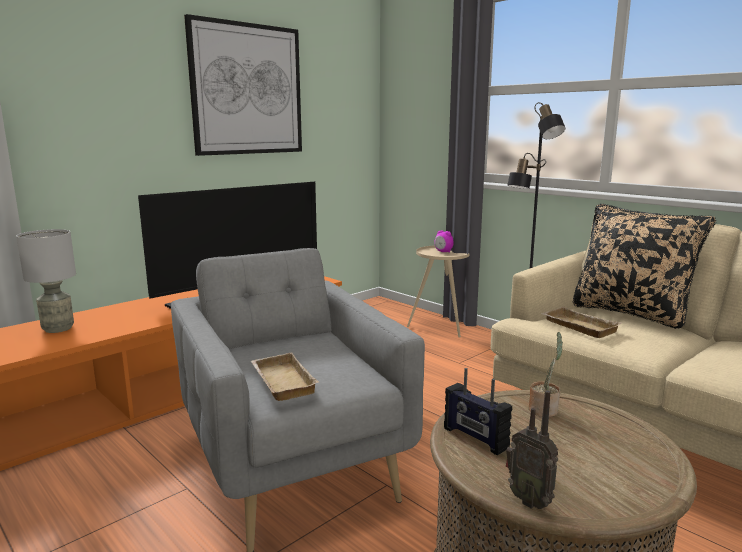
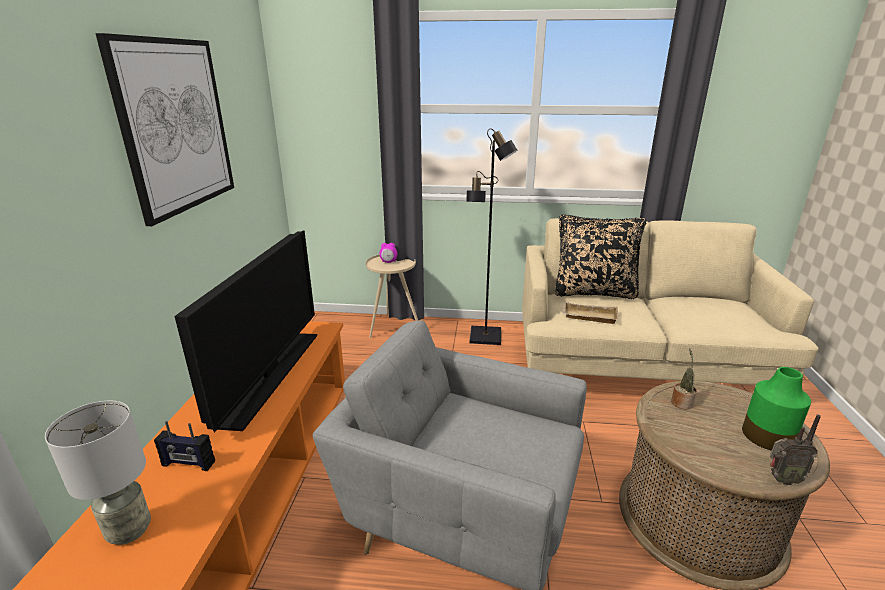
camera: 40 degrees left, 10 degrees up
beige tray [251,352,319,401] -> none
radio [444,368,512,455] -> radio moved to [154,421,215,471]
none -> green vase [742,367,811,451]

